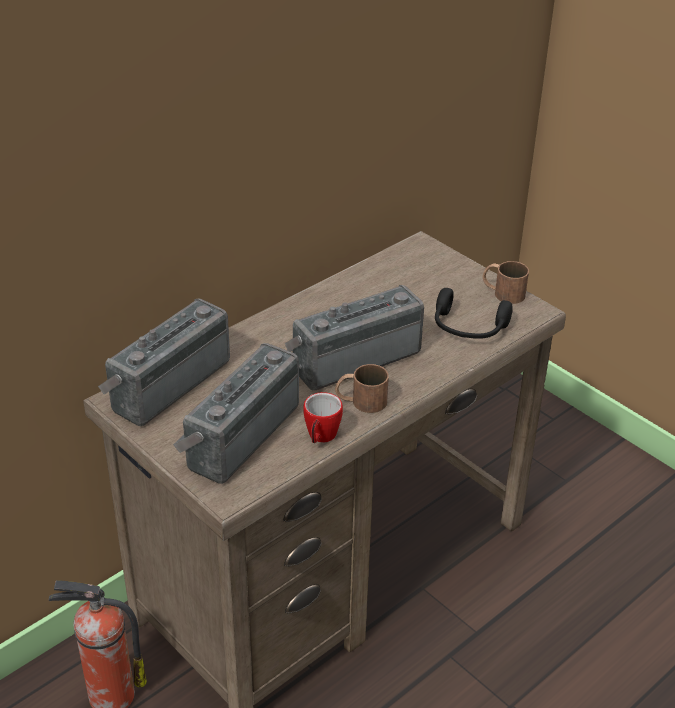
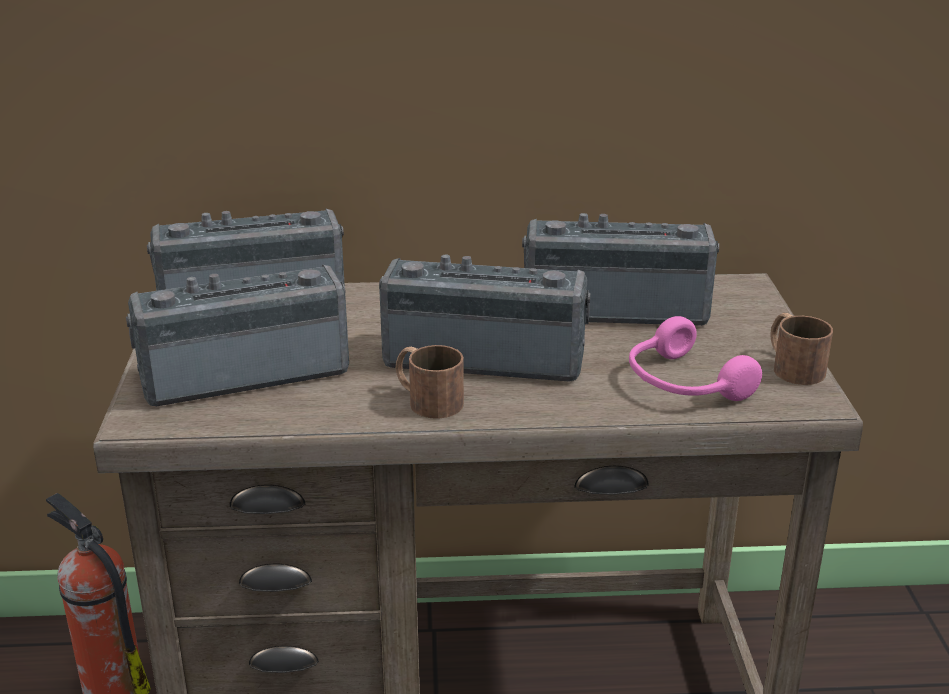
camera: 40 degrees right, 10 degrees down
mug [303,392,343,443] -> none
black headphones [435,288,513,339] -> pink headphones [629,316,762,401]
none -> radio [522,213,719,326]

